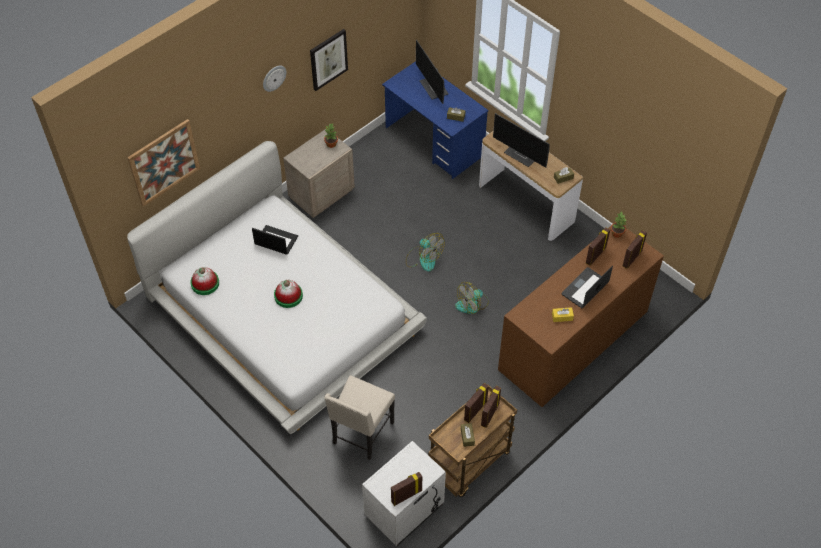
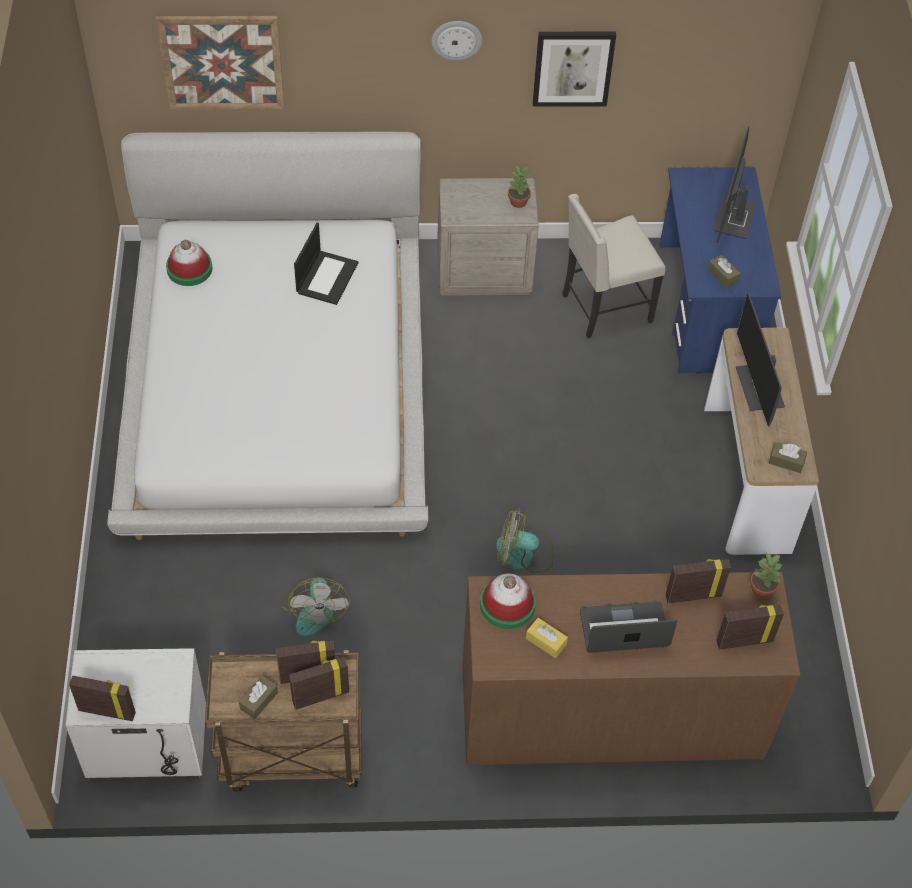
camera: 40 degrees right, 0 degrees up
laptop [252,225,298,255] -> laptop turned 45 degrees clockwise [294,223,359,305]
hat [274,280,303,308] -> hat moved to [480,573,536,629]
beige chair [324,375,395,460] -> beige chair moved to [562,194,666,338]
fan [406,233,445,272] -> fan moved to [279,577,350,637]

